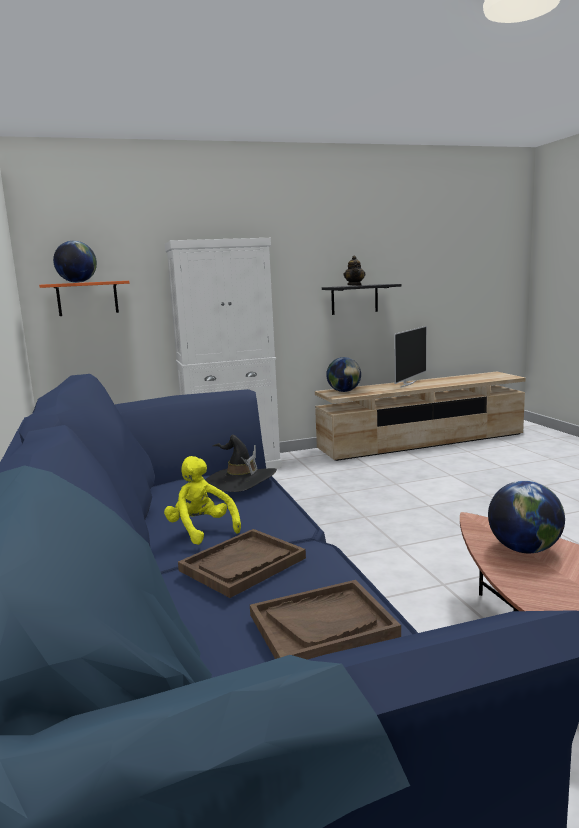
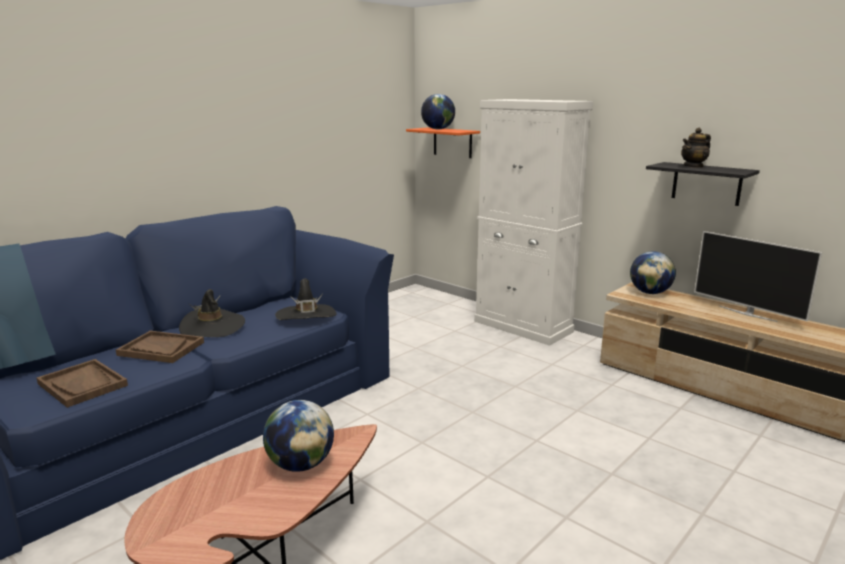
camera: 60 degrees right, 5 degrees up
yellow plush toy [164,456,241,545] -> black hat [179,289,245,337]
television [394,326,427,388] -> television turned 45 degrees clockwise [694,231,822,322]

